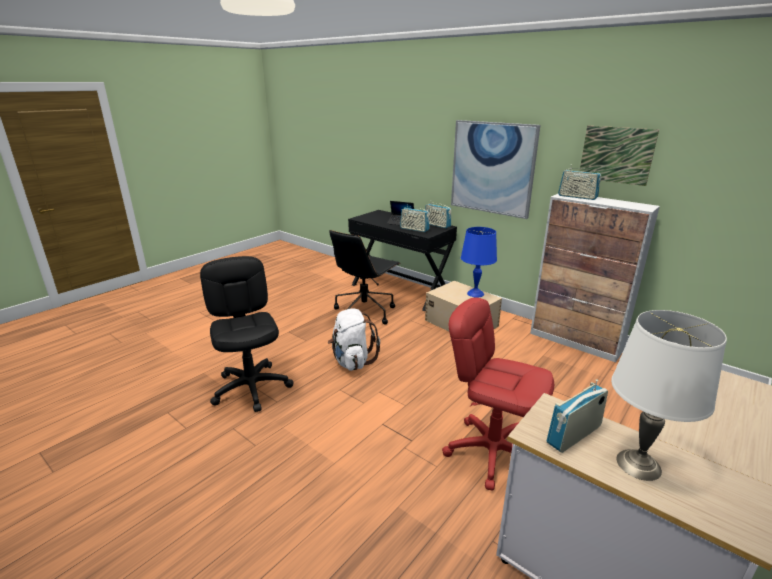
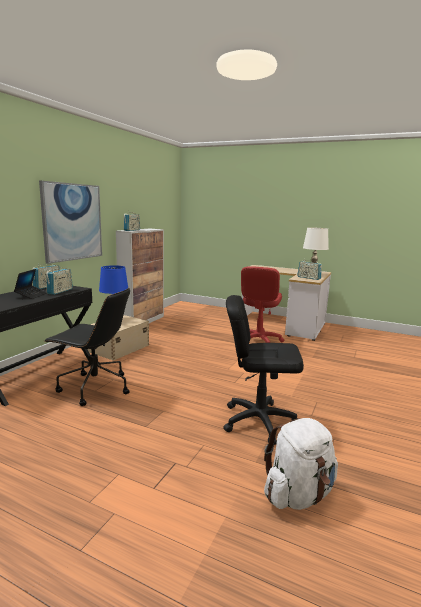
camera: 105 degrees left, 10 degrees down
black office chair [200,256,294,412] -> black office chair turned 45 degrees clockwise [223,295,304,445]
white backpack [328,309,380,371] -> white backpack moved to [264,418,338,510]
picture [580,126,659,186] -> none

